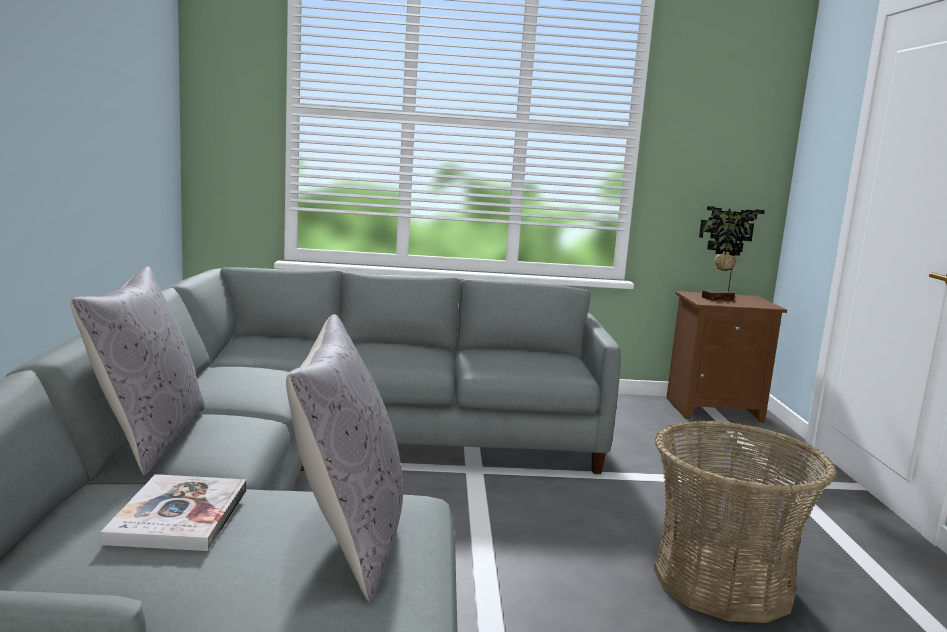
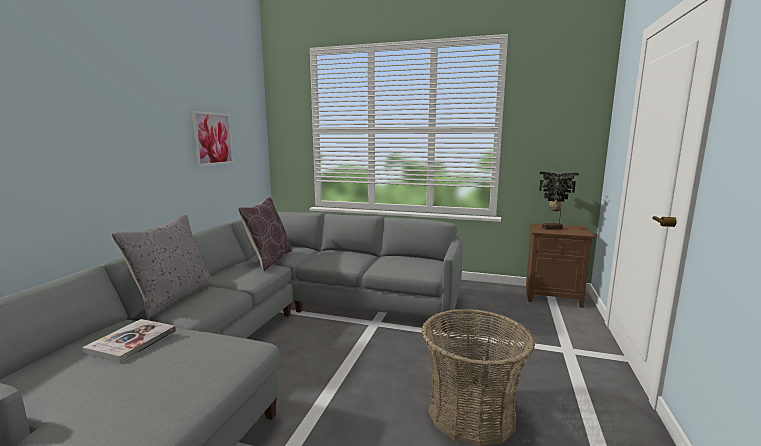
camera: 20 degrees right, 0 degrees up
grey pillow [286,314,403,602] -> none
none -> picture [191,111,234,167]
none -> brown pillow [238,197,292,271]

